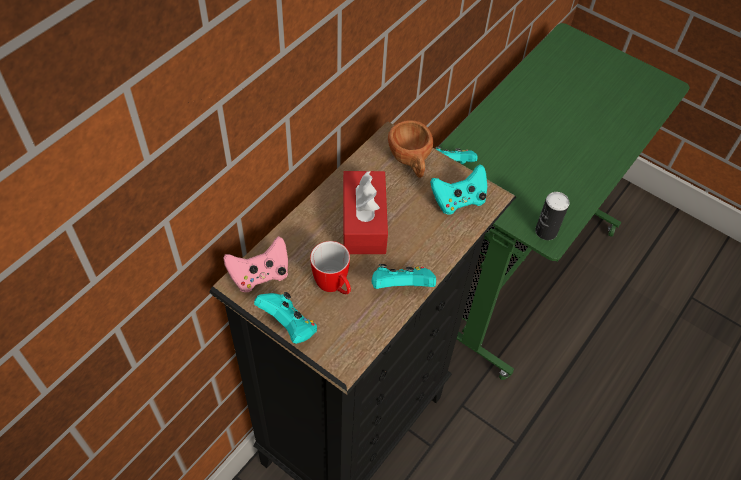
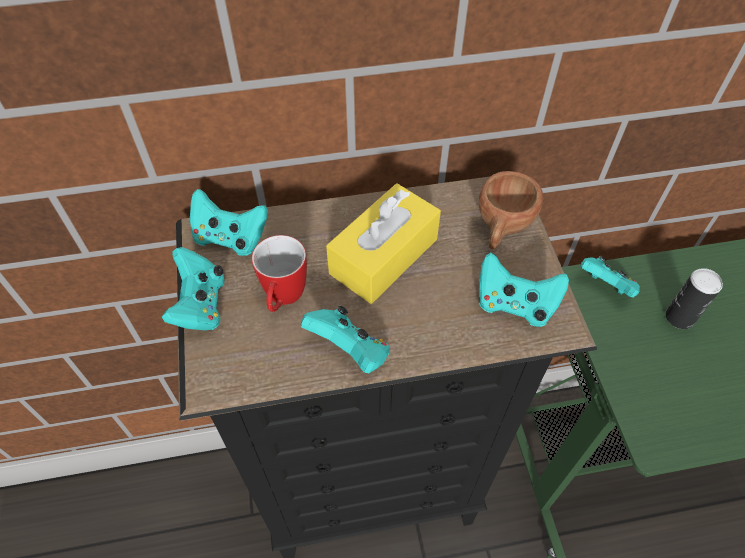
camera: 45 degrees right, 0 degrees up
pink game controller [223,236,288,292] -> turquoise game controller [190,189,268,256]
red tissue box [343,170,388,254] -> yellow tissue box [326,184,441,304]
can [535,192,570,240] -> can moved to [665,268,723,329]

